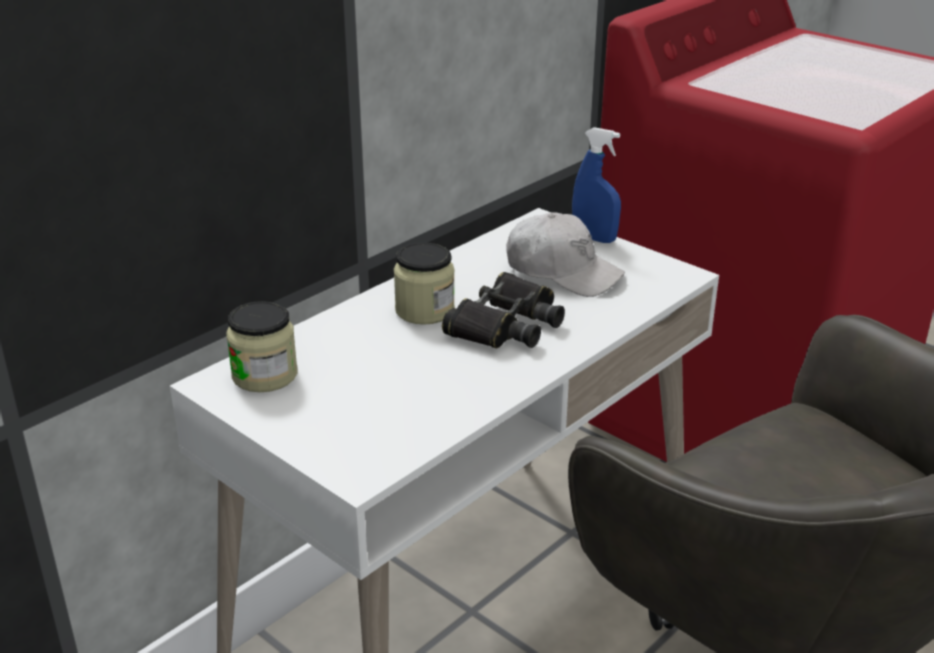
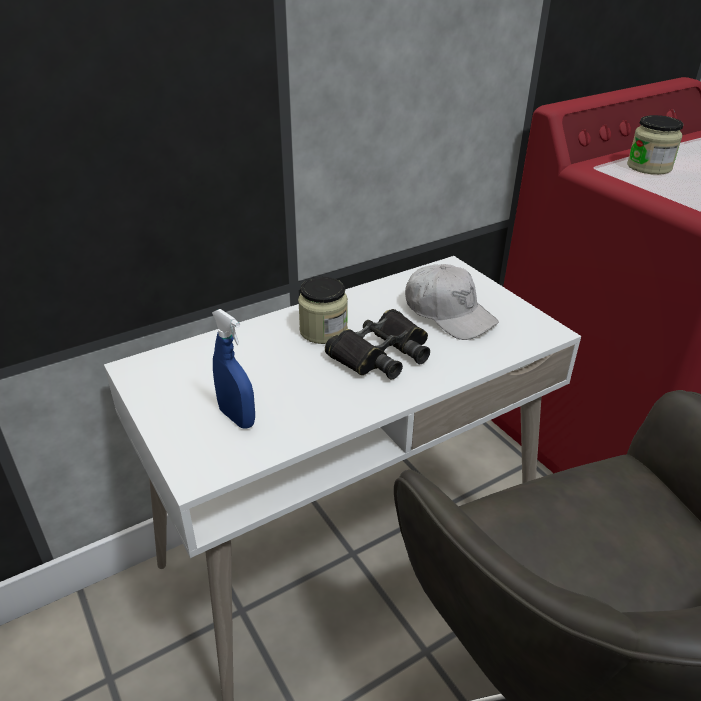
camera: 15 degrees right, 5 degrees up
jar [226,301,298,392] -> jar moved to [627,115,684,175]
blue spray bottle [572,127,621,243] -> blue spray bottle moved to [212,309,255,428]

